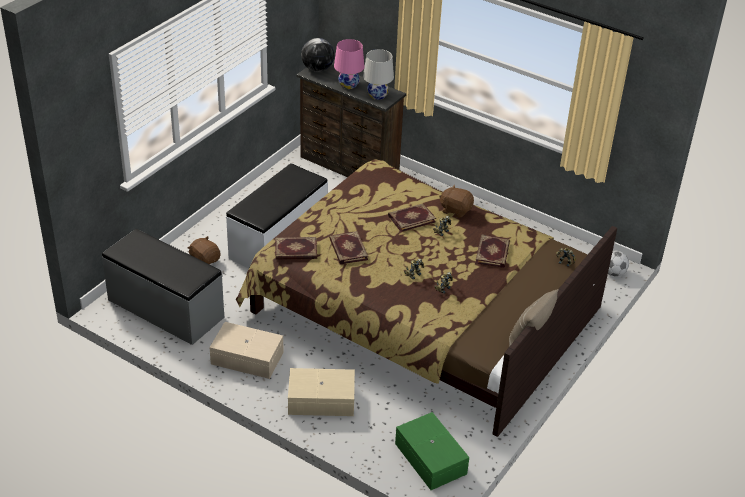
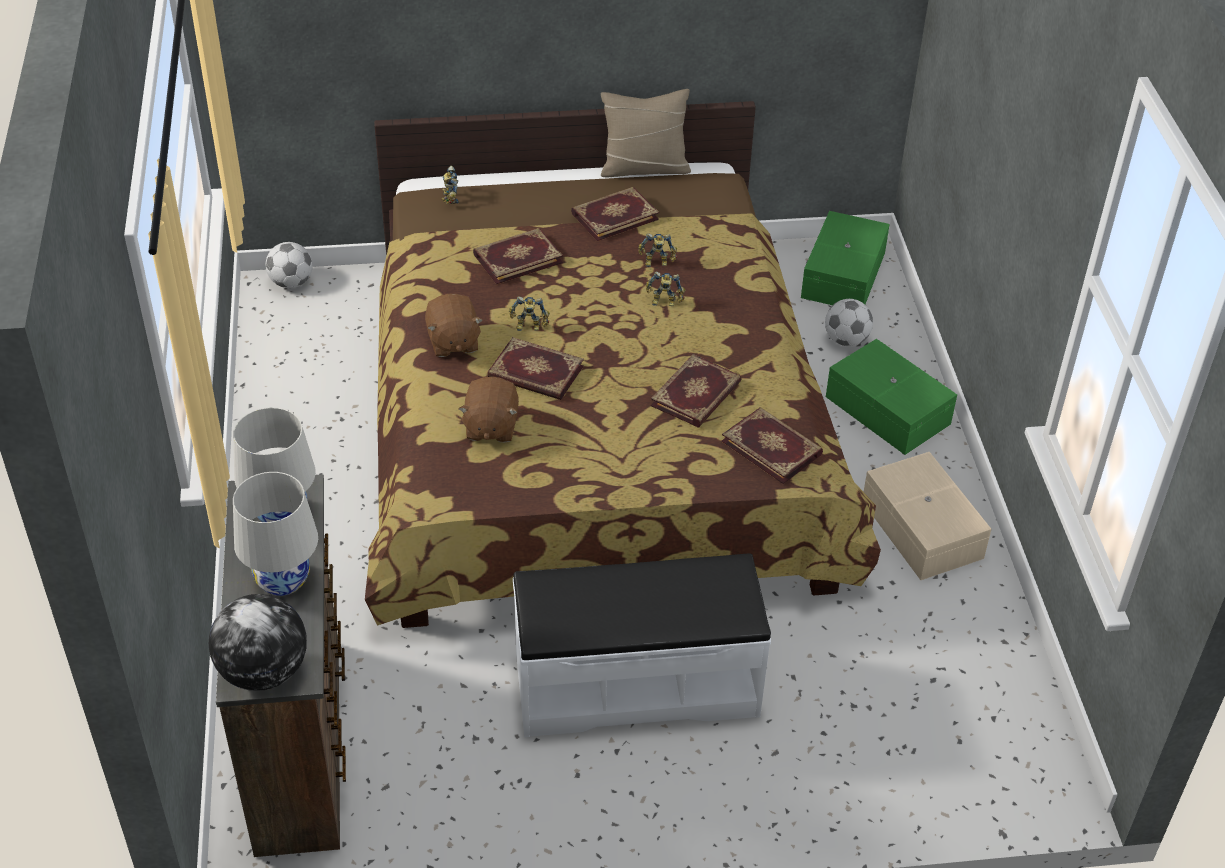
camera: 130 degrees left, 5 degrees up
grey bench [102,229,224,345] -> none
brown plush toy [188,236,220,264] -> brown plush toy moved to [459,377,519,442]
beige storage box [288,368,355,416] -> green storage box [826,339,957,455]
pink table lamp [334,39,364,89] -> white table lamp [233,472,318,596]
none -> book [571,187,659,241]
none -> football [825,299,873,346]

